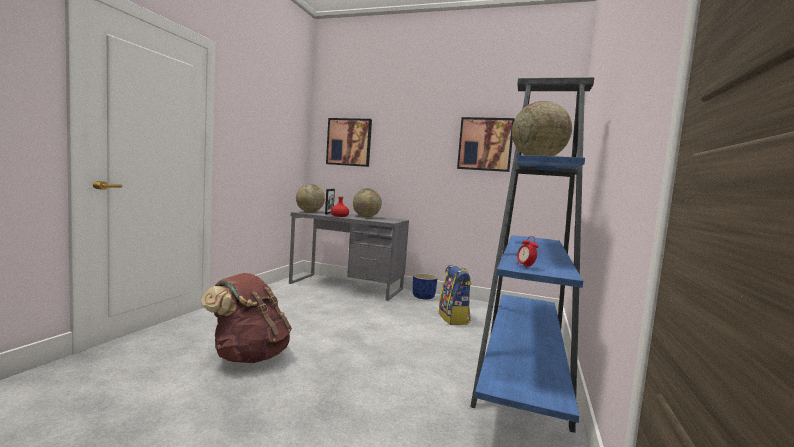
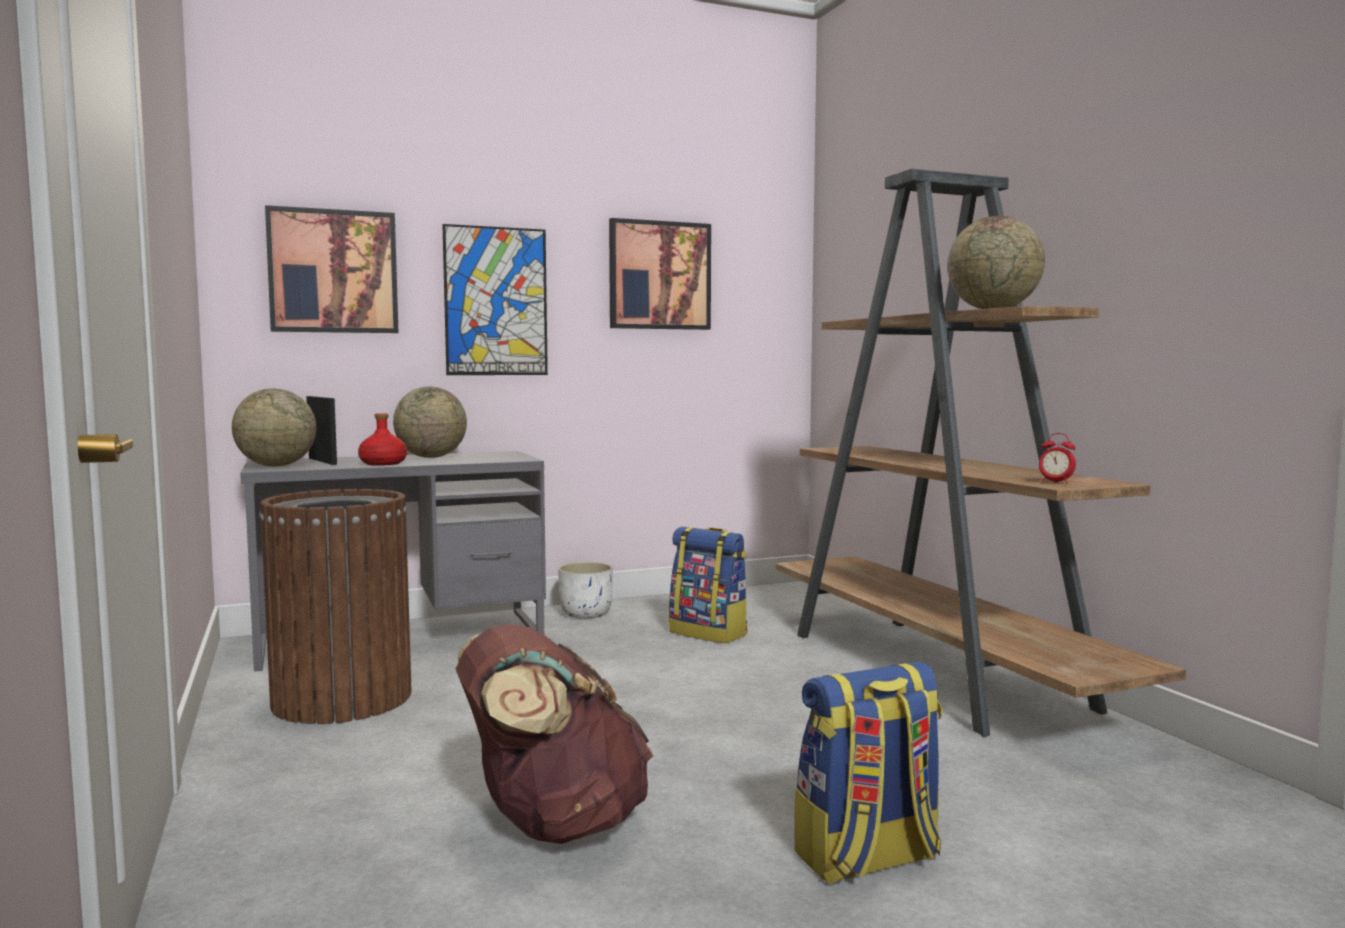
camera: 40 degrees left, 0 degrees up
blue planter [412,273,438,300] -> white planter [558,562,613,619]
blue bookcase [470,77,594,433] -> brown bookcase [776,169,1186,737]
none -> brown trash can [259,489,411,724]
none -> picture [442,224,548,375]
none -> backpack [794,662,942,884]

